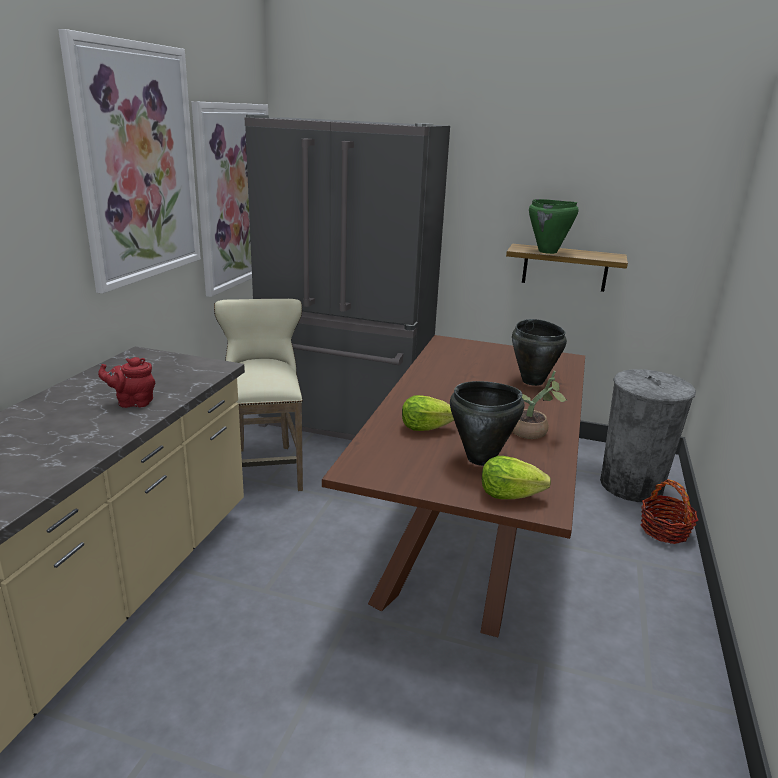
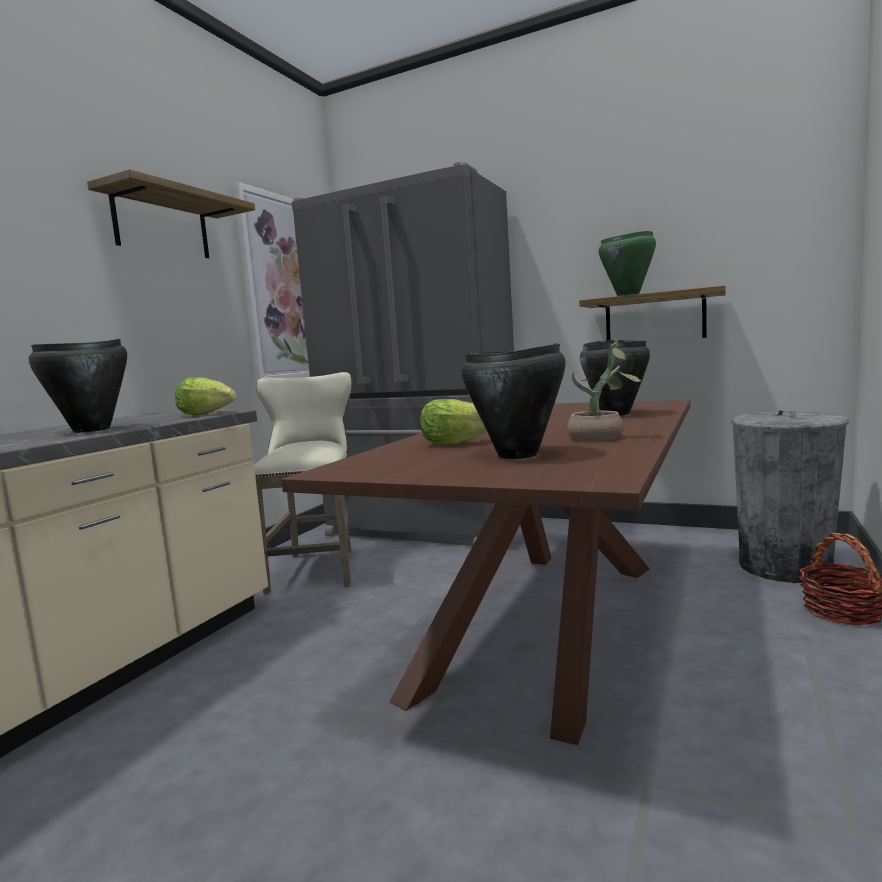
camera: 10 degrees right, 15 degrees down
picture [58,29,201,294] -> shelf [87,169,255,258]
red teapot [98,357,155,408] -> black cooking pot [29,339,127,433]
lettuce [482,456,551,499] -> lettuce moved to [175,377,236,415]

